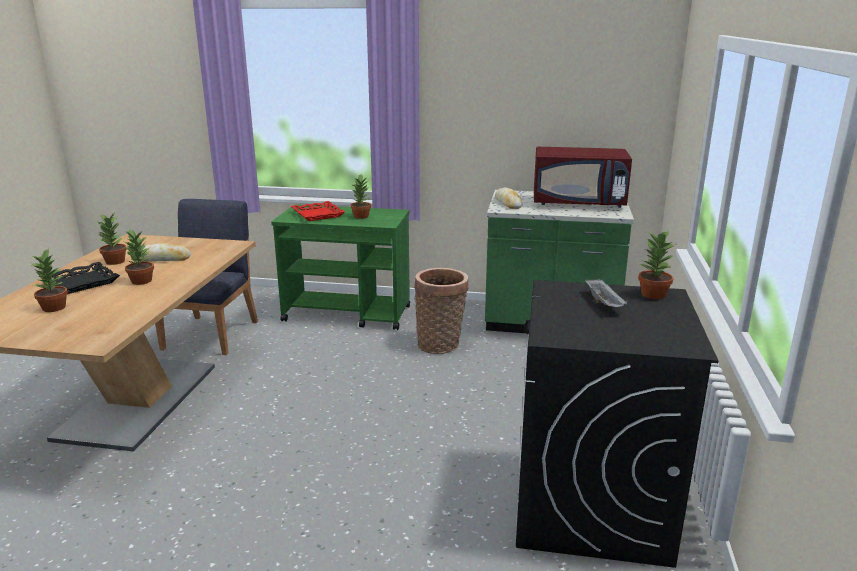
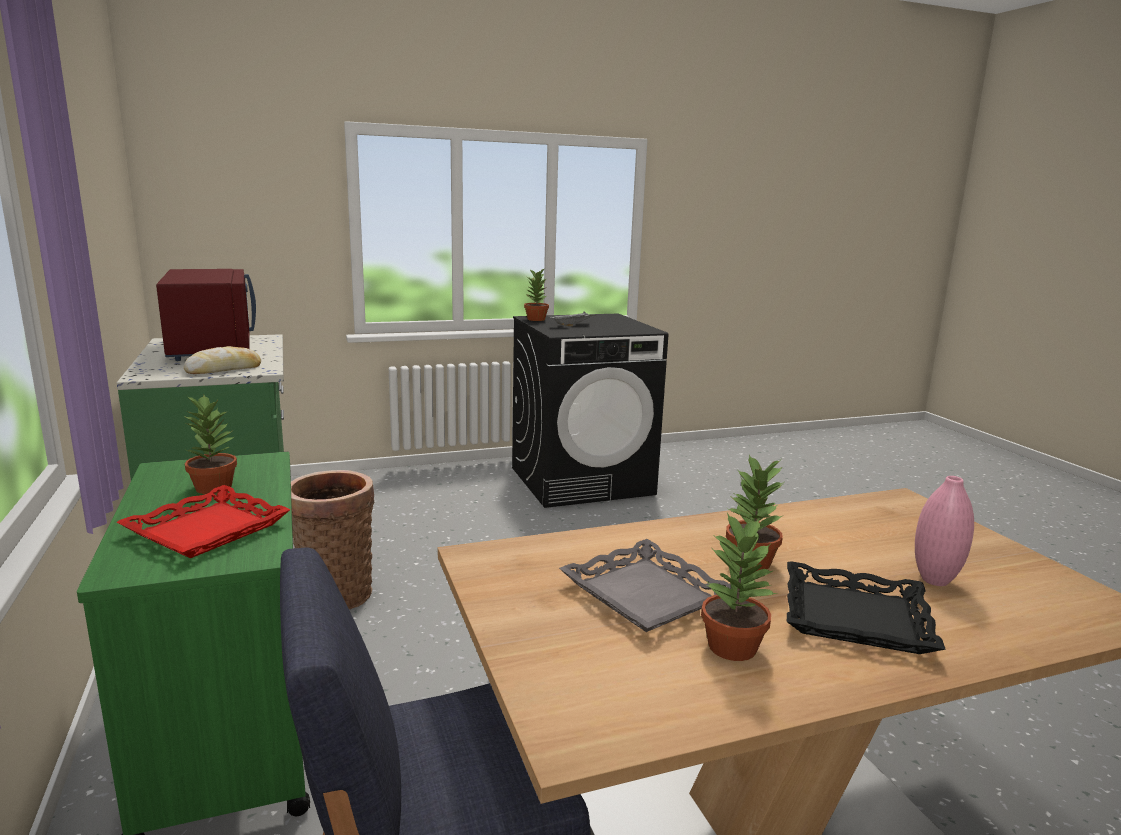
camera: 120 degrees left, 5 degrees down
potted plant [31,248,68,312] -> pink vase [915,476,974,586]
bread [140,243,191,262] -> grey tray [559,539,732,632]

